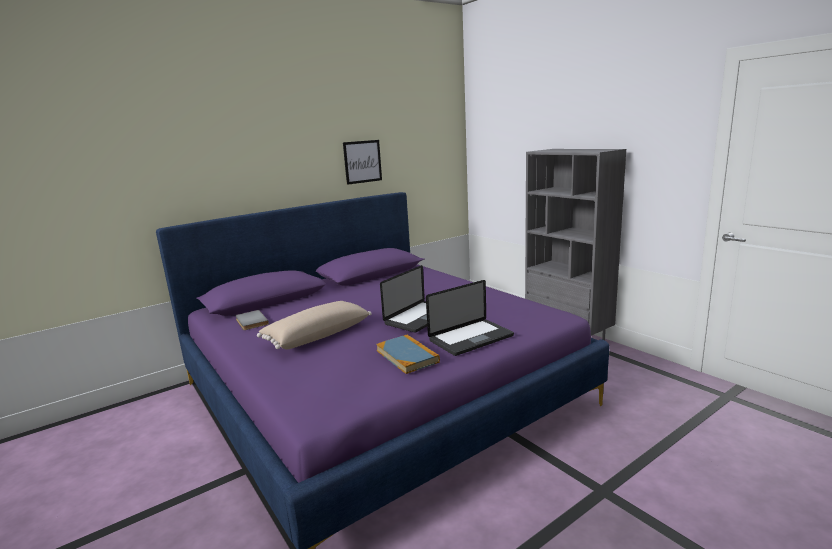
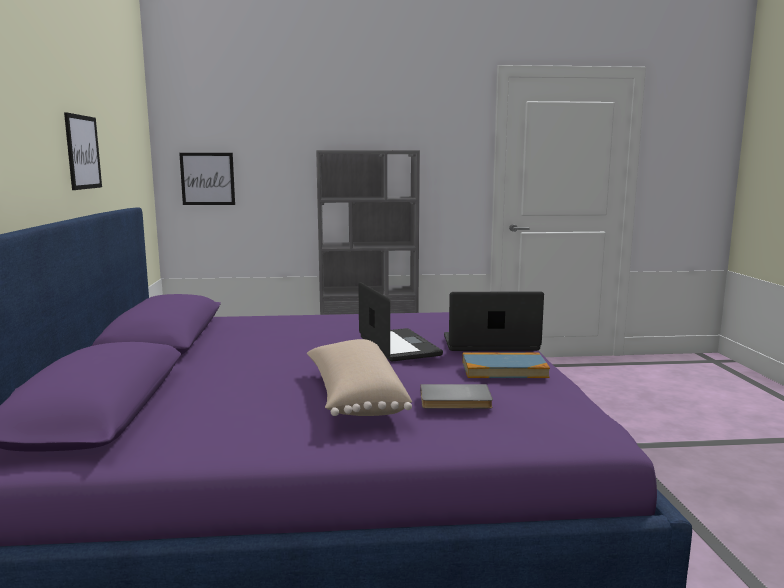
camera: 60 degrees left, 5 degrees down
grey book [235,310,269,330] -> grey book moved to [420,384,493,409]
laptop [426,280,514,356] -> laptop turned 90 degrees counterclockwise [444,291,544,351]
none -> picture [179,153,235,205]

